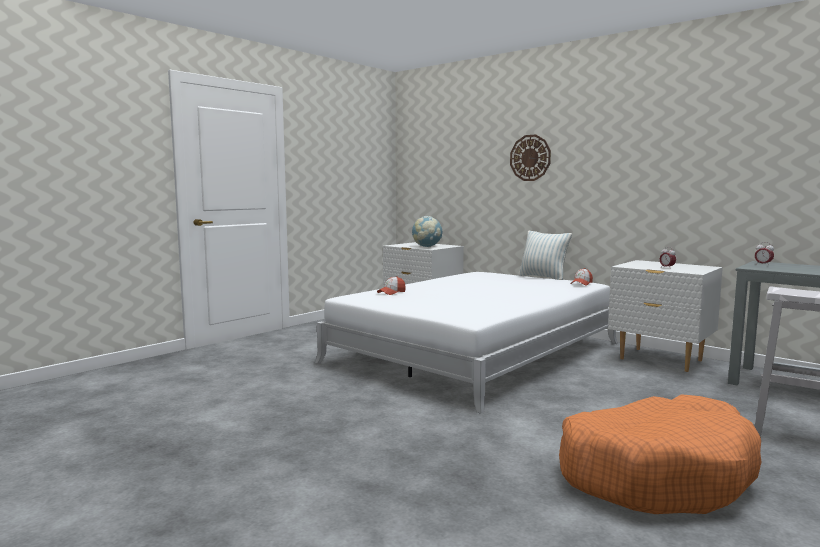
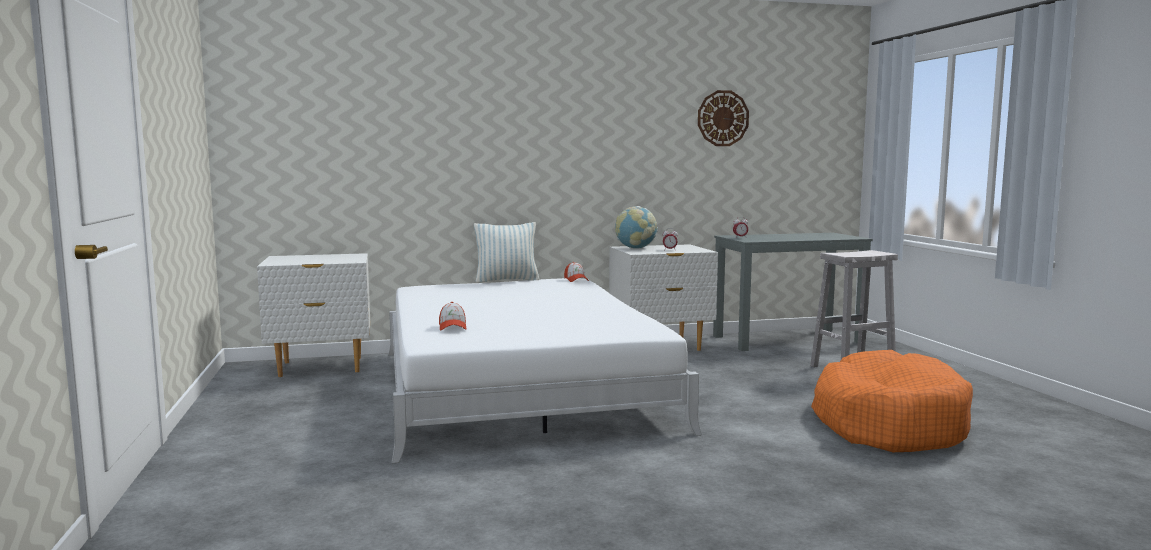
camera: 55 degrees left, 0 degrees up
globe [412,216,443,247] -> globe moved to [615,206,658,249]
wall clock [510,135,551,181] -> wall clock moved to [698,90,749,146]

